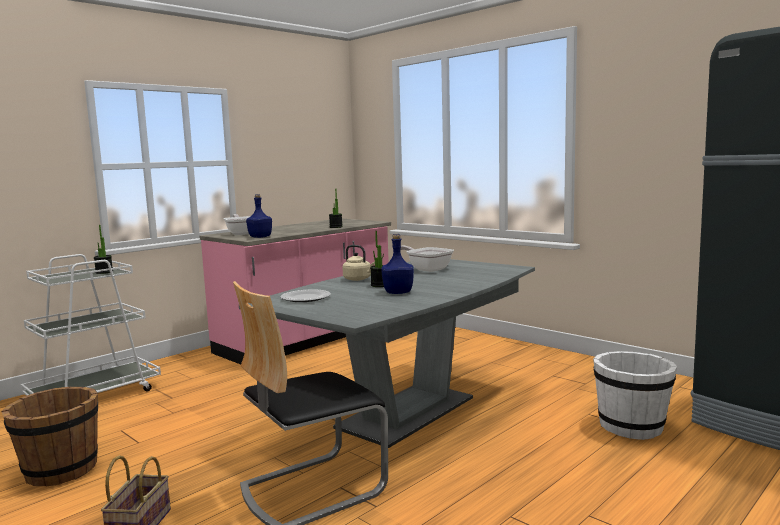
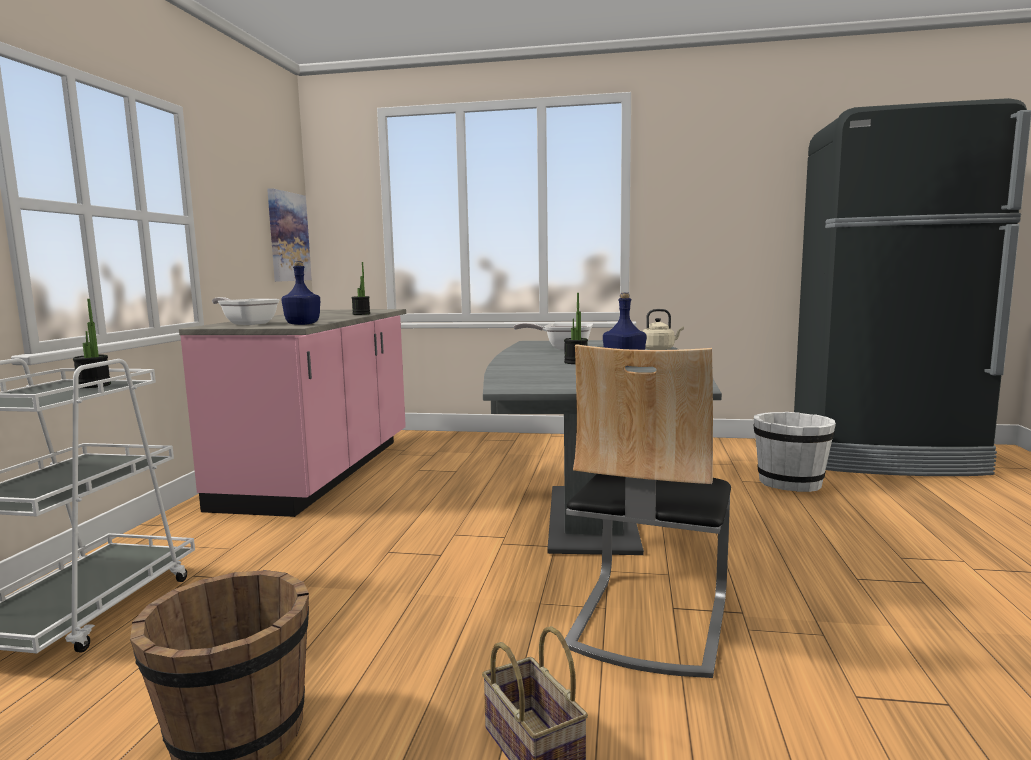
camera: 35 degrees left, 0 degrees up
plate [280,289,331,302] -> none
beige kettle [342,245,375,281] -> beige kettle moved to [642,309,684,350]
none -> picture [267,188,312,282]

